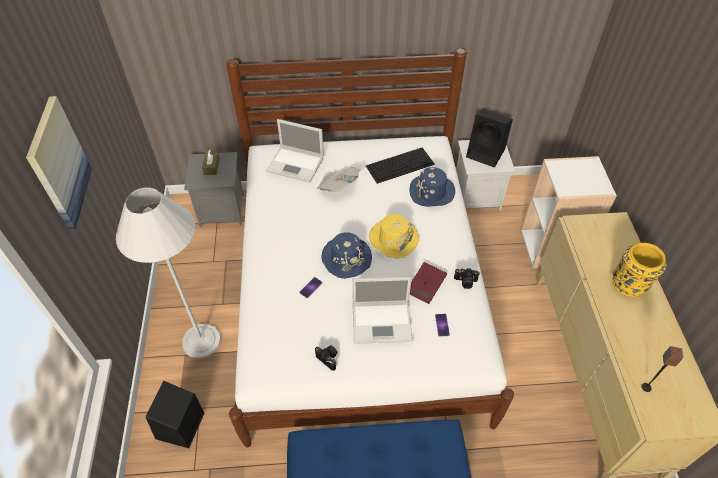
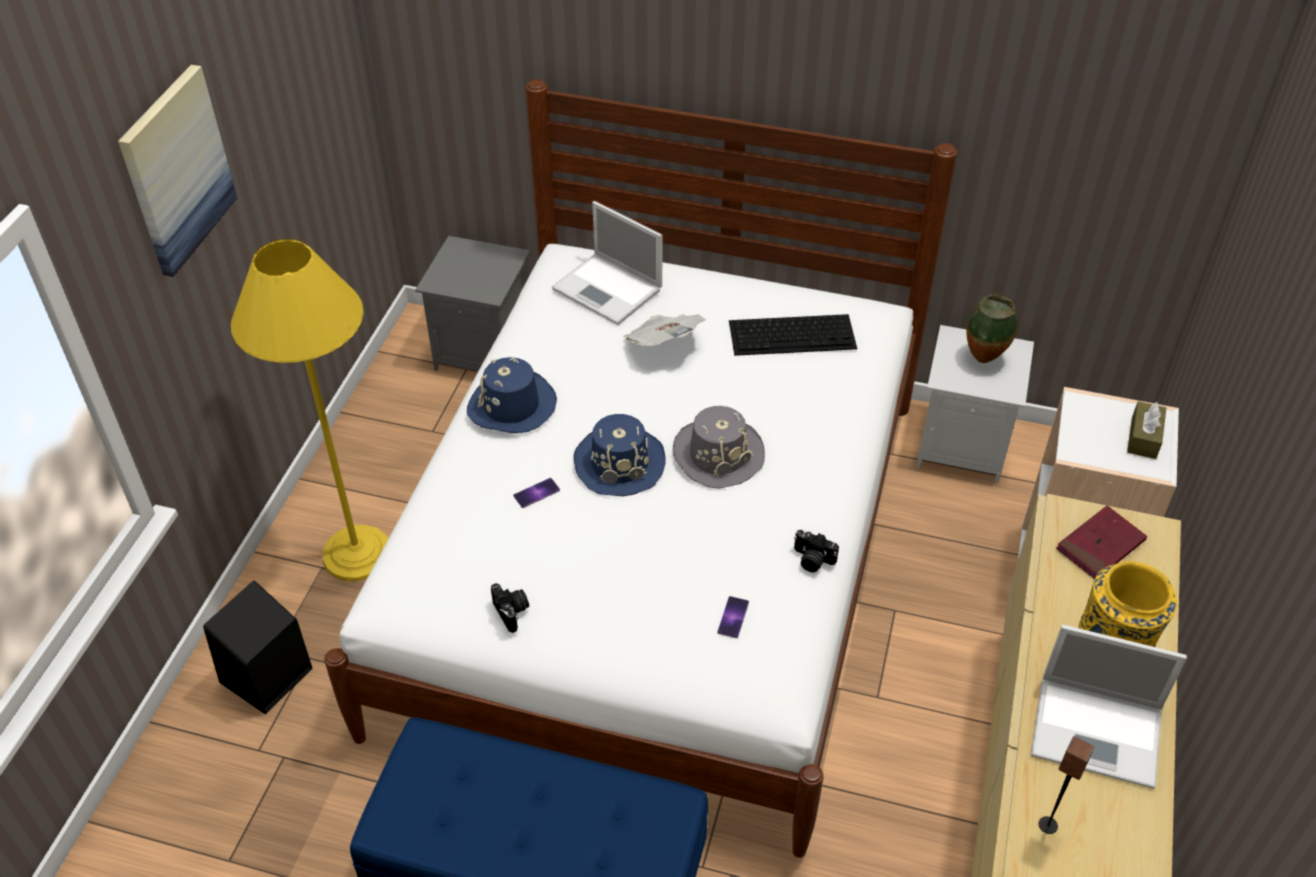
camera: 20 degrees right, 5 degrees down
white floor lamp [116,187,221,359] -> yellow floor lamp [231,239,389,581]
brown tissue box [202,150,219,175] -> brown tissue box moved to [1127,401,1166,459]
laptop [352,276,413,344] -> laptop moved to [1031,624,1187,789]
yellow hat [369,214,419,258] -> grey hat [673,406,765,489]
blue hat [409,167,455,207] -> blue hat moved to [467,357,557,433]
red book [410,262,447,304] -> red book moved to [1056,506,1147,579]
black speaker [466,109,513,167] -> vase [966,294,1018,363]

